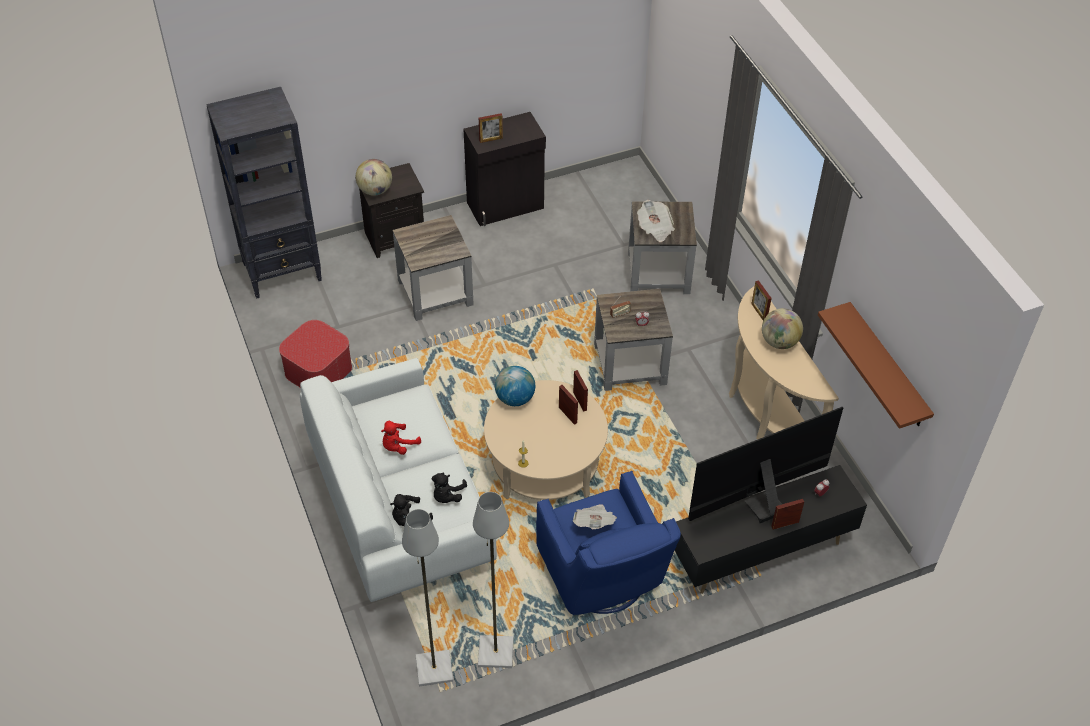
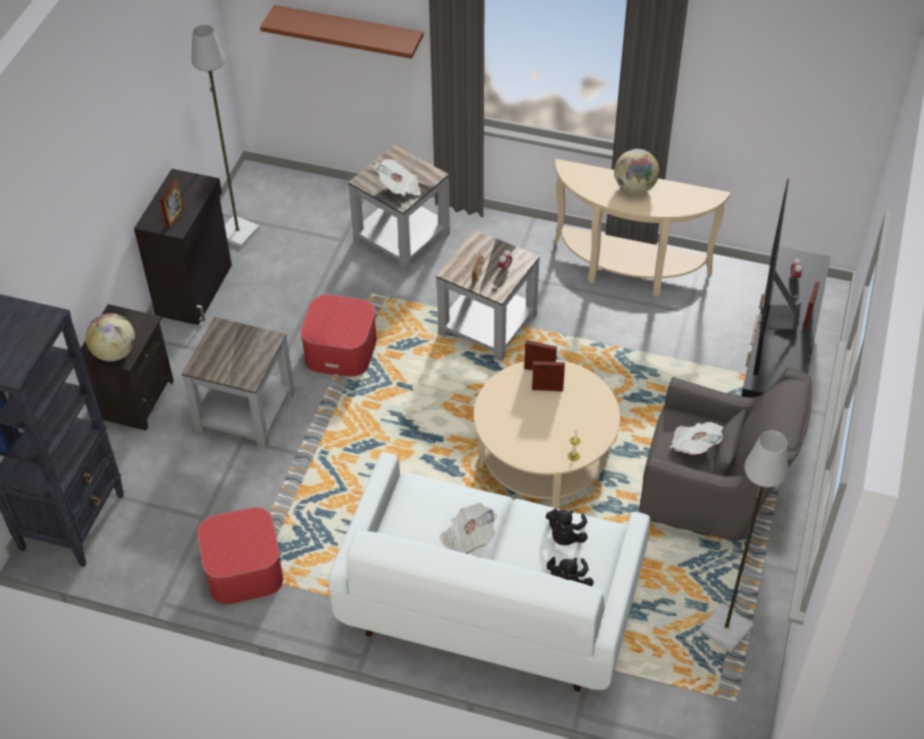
camera: 50 degrees left, 0 degrees up
red plush toy [381,421,421,455] -> newspaper [440,503,497,554]
grey floor lamp [402,509,453,686] -> grey floor lamp moved to [191,24,260,248]
black plush toy [432,472,467,503] -> black plush toy turned 45 degrees clockwise [546,508,588,545]
globe [495,366,535,406] -> none
blue armchair [536,471,681,615] -> grey armchair [639,368,812,541]
picture frame [752,280,772,321] -> none
brown shelf [818,302,934,429] -> brown shelf moved to [260,5,423,59]
none -> ottoman [300,294,377,377]

